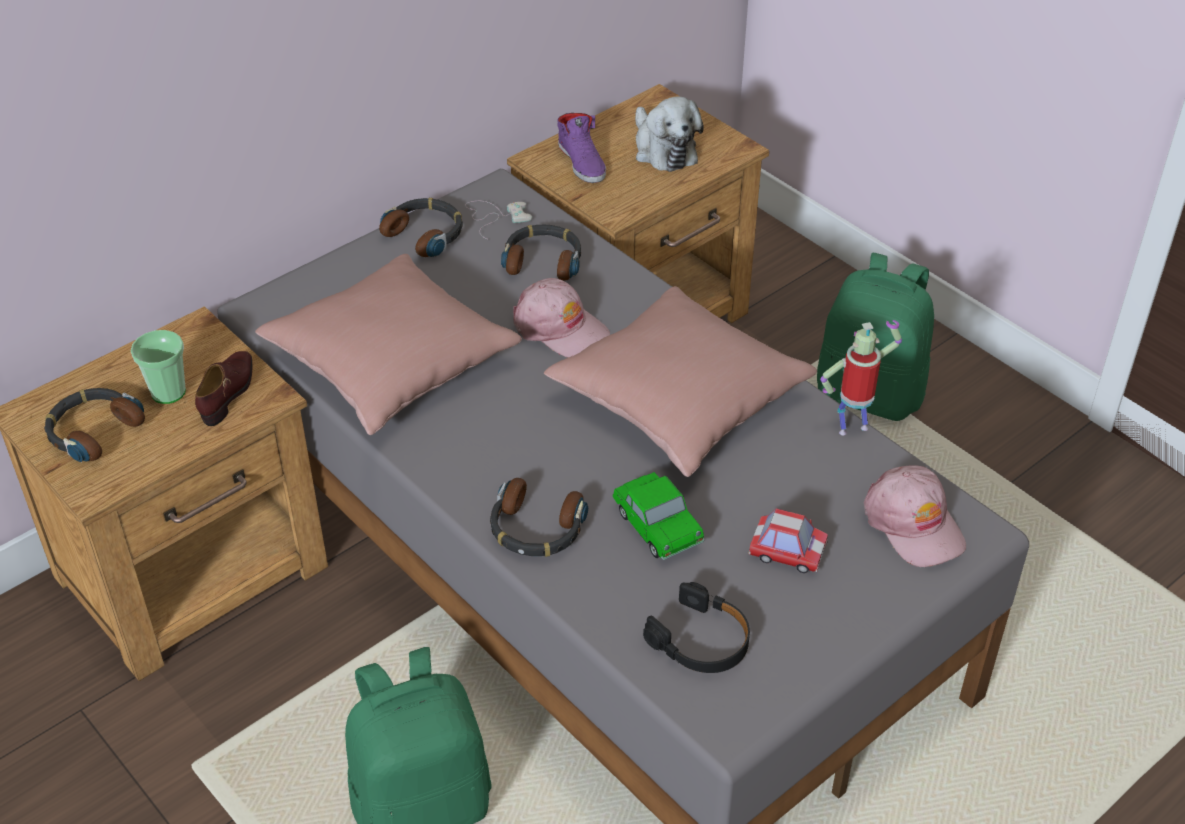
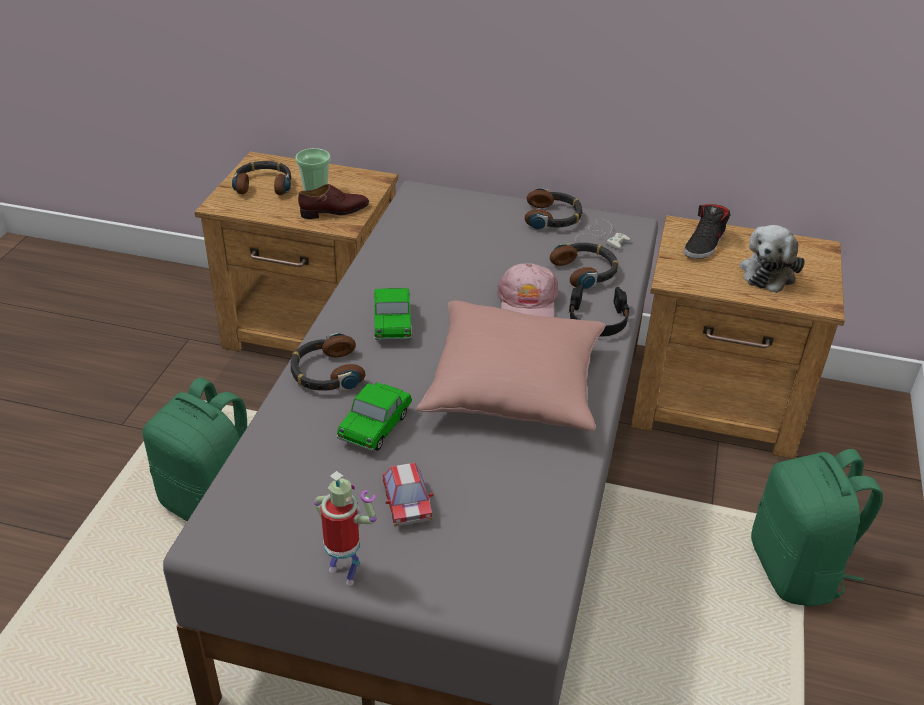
camera: 55 degrees right, 5 degrees down
pink pillow [255,254,522,435] -> none
purple shoe [557,113,606,183] -> black shoe [684,204,731,259]
black headphones [643,582,750,673] -> black headphones moved to [569,284,629,336]
toy robot [820,320,902,435] -> toy robot moved to [314,471,377,586]
pink cap [863,465,966,567] -> none
none -> toy car [374,288,412,340]

